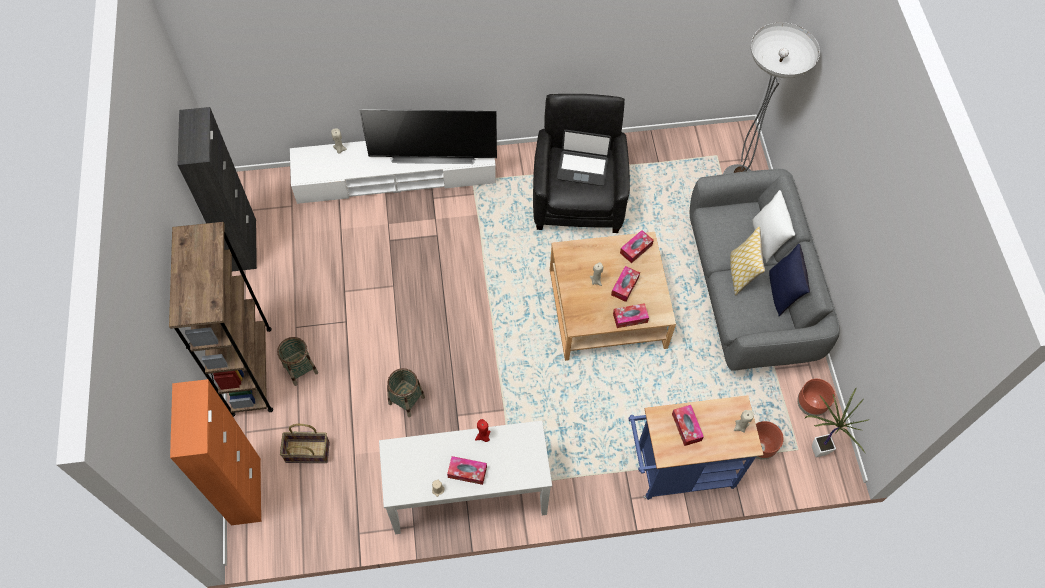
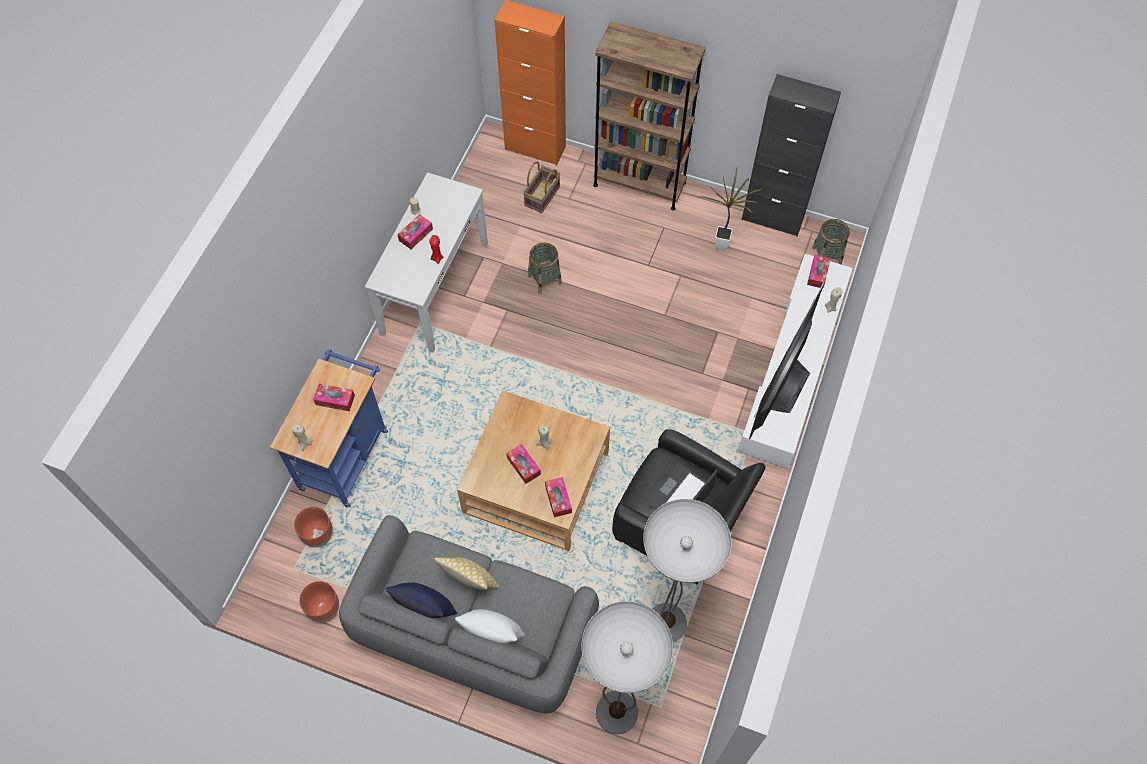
camera: 120 degrees right, 0 degrees up
basket [277,337,318,386] -> basket moved to [812,219,850,265]
tissue box [613,303,649,328] -> tissue box moved to [807,254,831,288]
potted plant [805,388,870,457] -> potted plant moved to [698,168,762,251]
none -> floor lamp [643,499,732,642]

